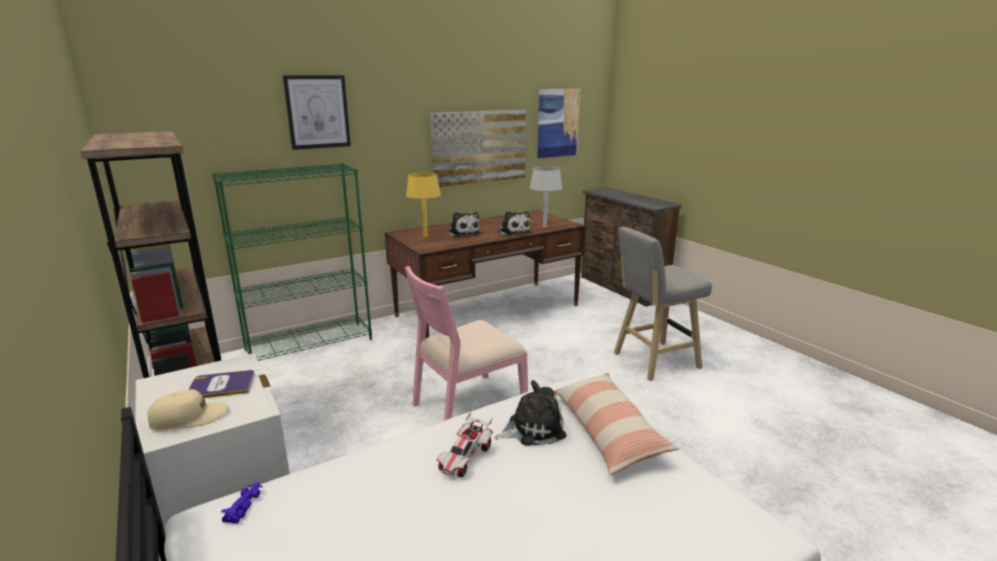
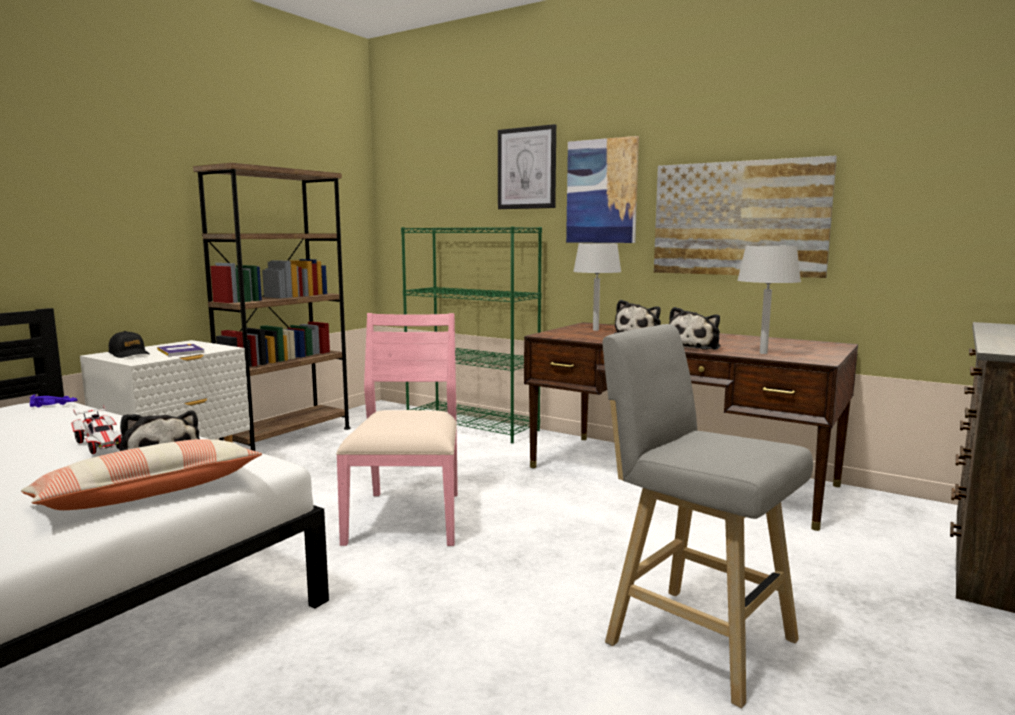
camera: 65 degrees right, 10 degrees down
beige cap [148,389,227,431] -> black cap [109,331,149,358]
pink chair [405,266,528,421] -> pink chair turned 60 degrees clockwise [336,313,458,546]
yellow table lamp [406,172,441,237] -> grey table lamp [573,243,621,331]
toy car [437,412,493,477] -> toy car turned 135 degrees counterclockwise [71,405,122,454]
picture [538,89,580,158] -> picture moved to [566,136,639,243]

